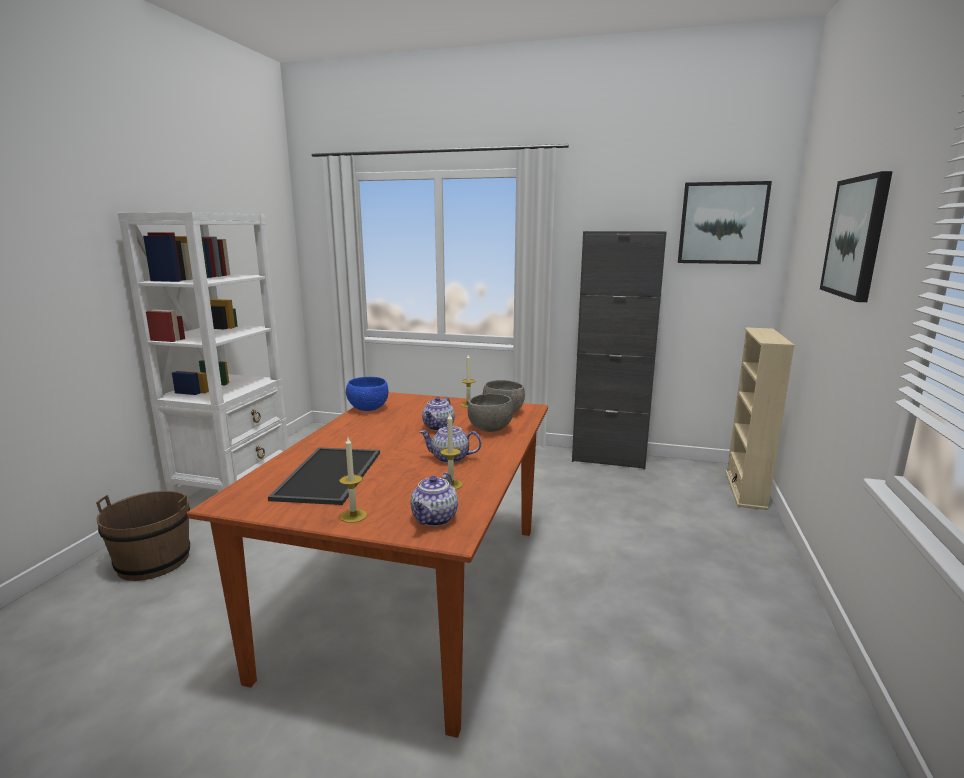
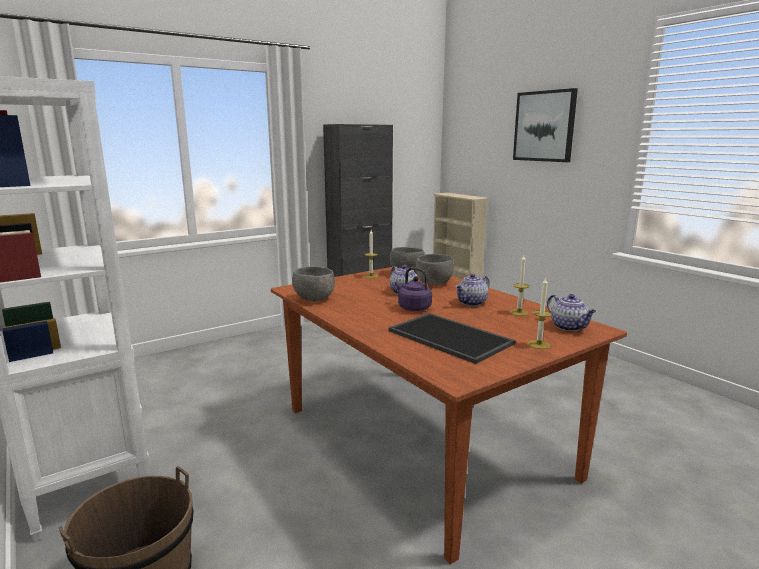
camera: 50 degrees left, 0 degrees up
blue bowl [346,377,388,411] -> grey bowl [292,267,335,301]
picture [678,181,772,264] -> none
none -> purple kettle [395,267,432,311]

